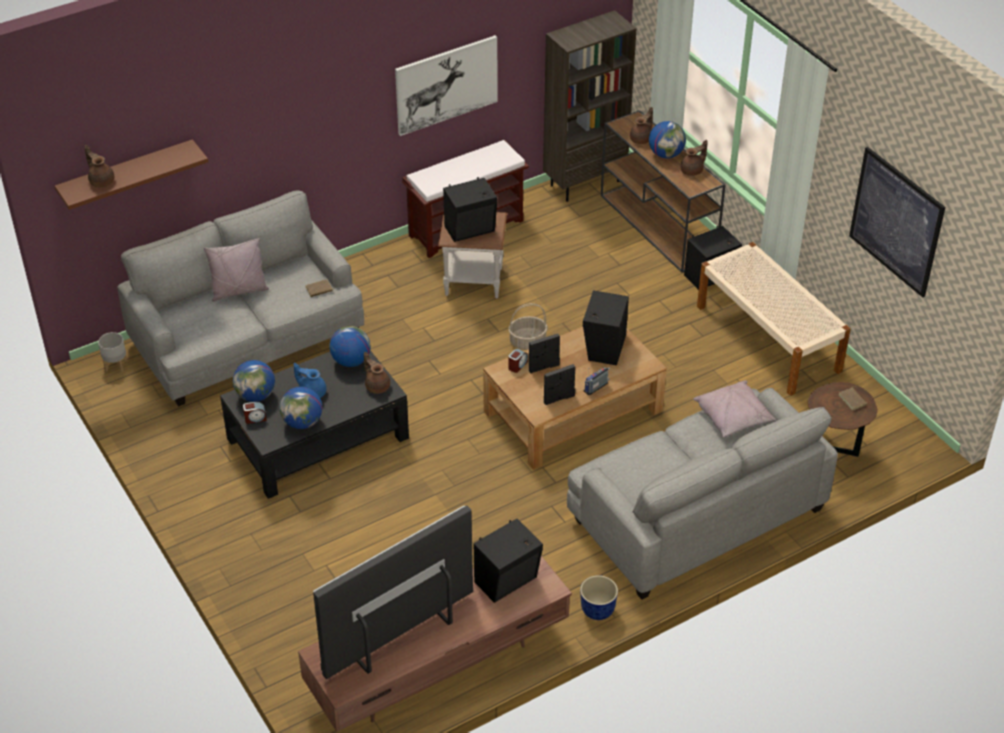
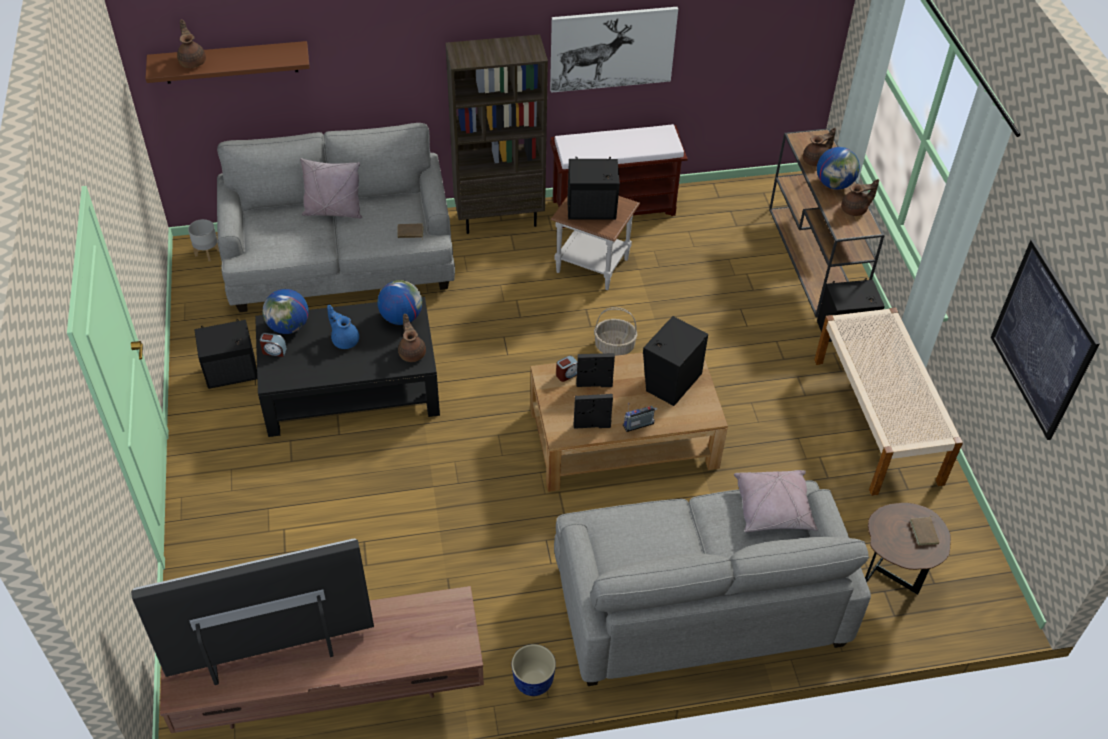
camera: 20 degrees right, 5 degrees up
globe [280,386,322,429] -> none
black speaker [474,518,543,603] -> black speaker moved to [194,319,257,389]
brown bookcase [543,10,637,202] -> brown bookcase moved to [445,34,548,234]

